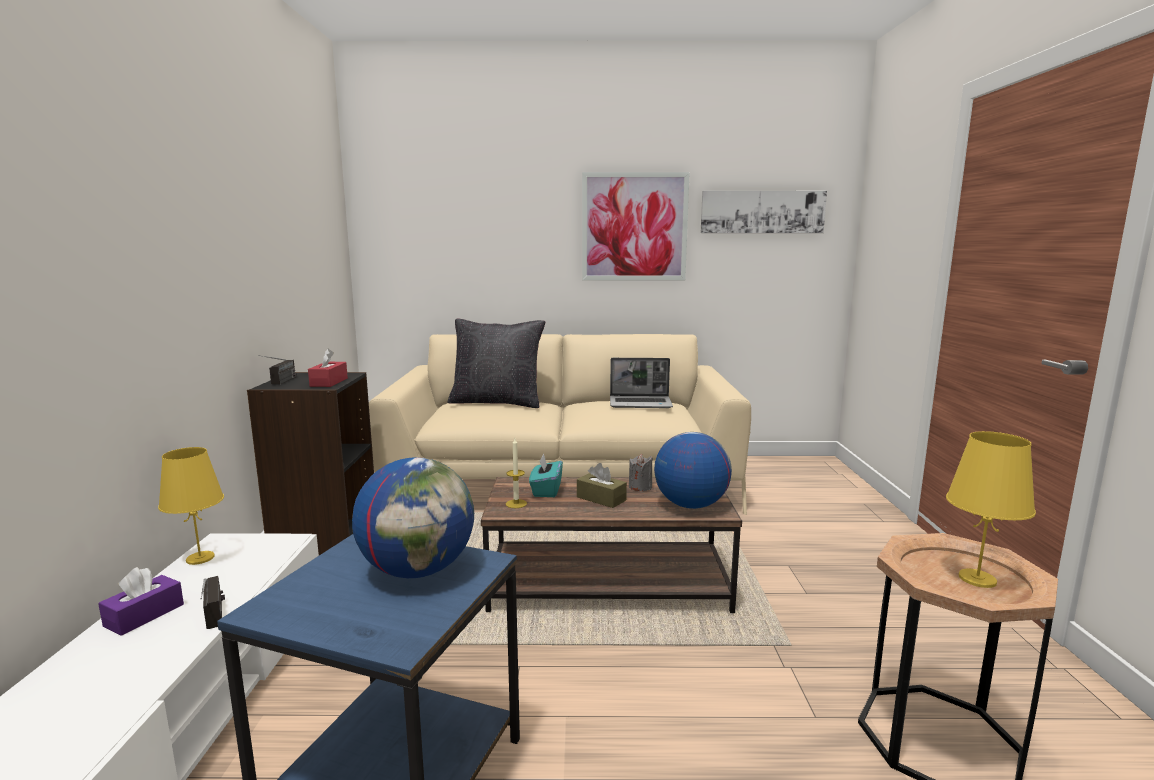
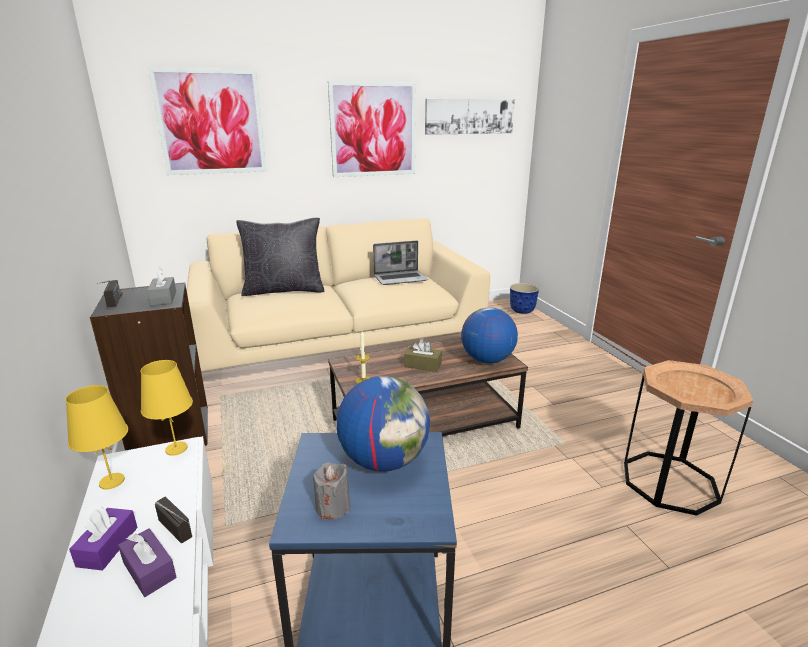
camera: 20 degrees left, 10 degrees up
red tissue box [308,349,348,387] -> grey tissue box [147,268,176,306]
turquoise tissue box [529,454,563,497] -> none
grey candle [629,454,653,491] -> grey candle moved to [313,462,350,519]
yellow table lamp [946,431,1036,588] -> yellow table lamp moved to [141,360,193,456]
none -> purple tissue box [118,528,176,597]
none -> picture [148,67,266,175]
none -> planter [510,283,539,314]

